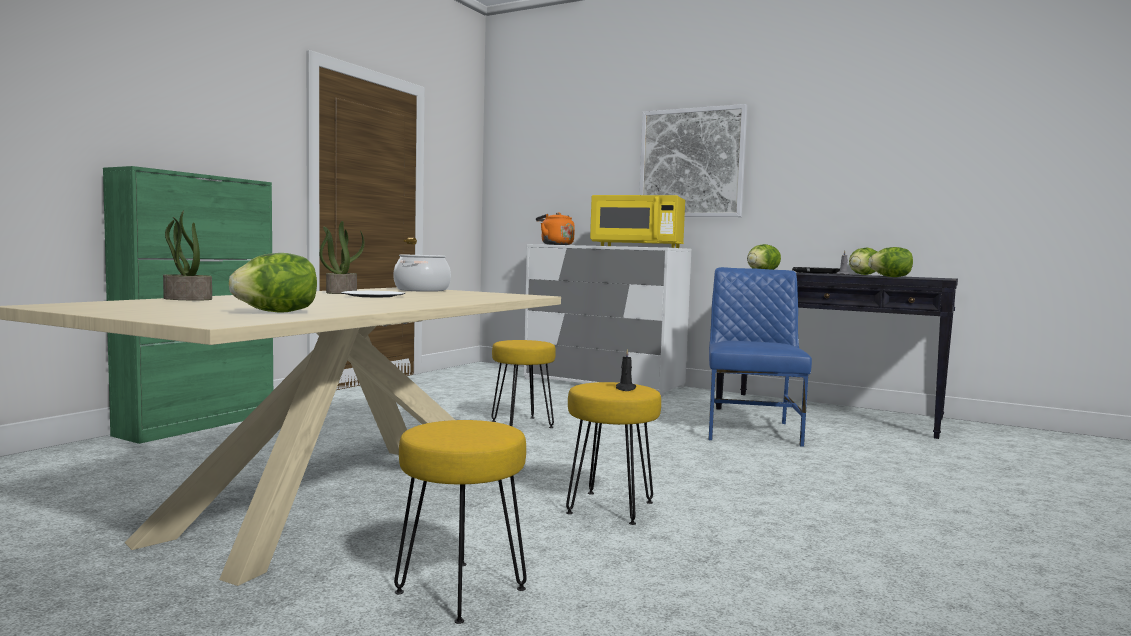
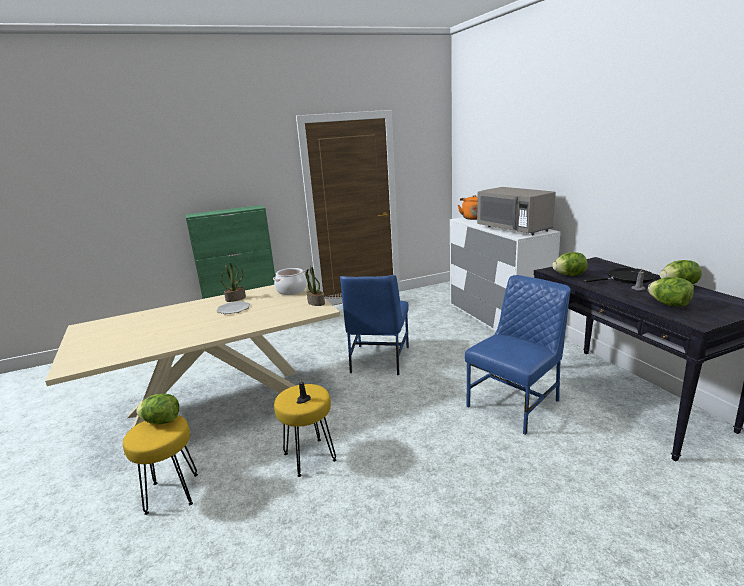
camera: 40 degrees right, 15 degrees up
potted plant [163,210,212,300] -> potted plant moved to [304,266,325,306]
lettuce [229,253,317,313] -> lettuce moved to [136,394,179,425]
yellow stool [491,340,556,428] -> blue chair [340,275,409,375]
yellow microwave [590,195,685,248] -> grey microwave [477,187,556,235]
picture [639,104,747,217] -> none

